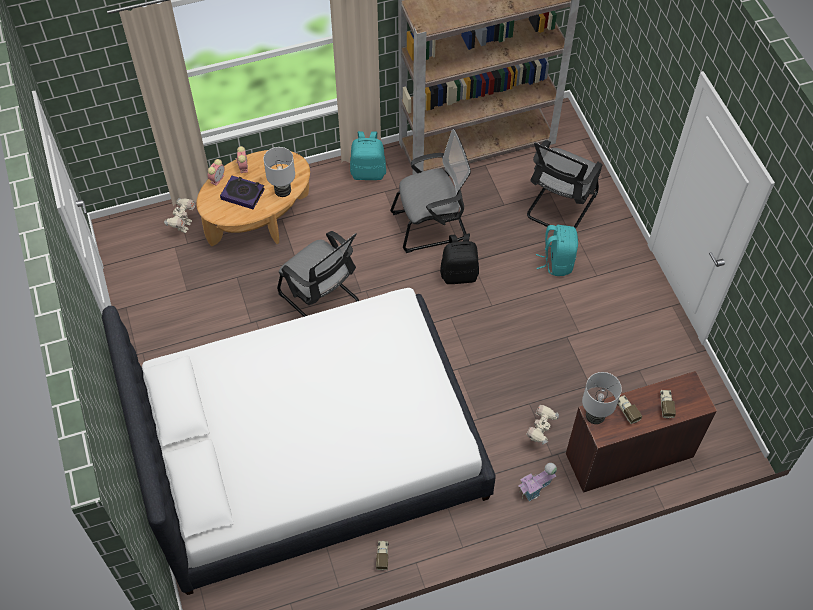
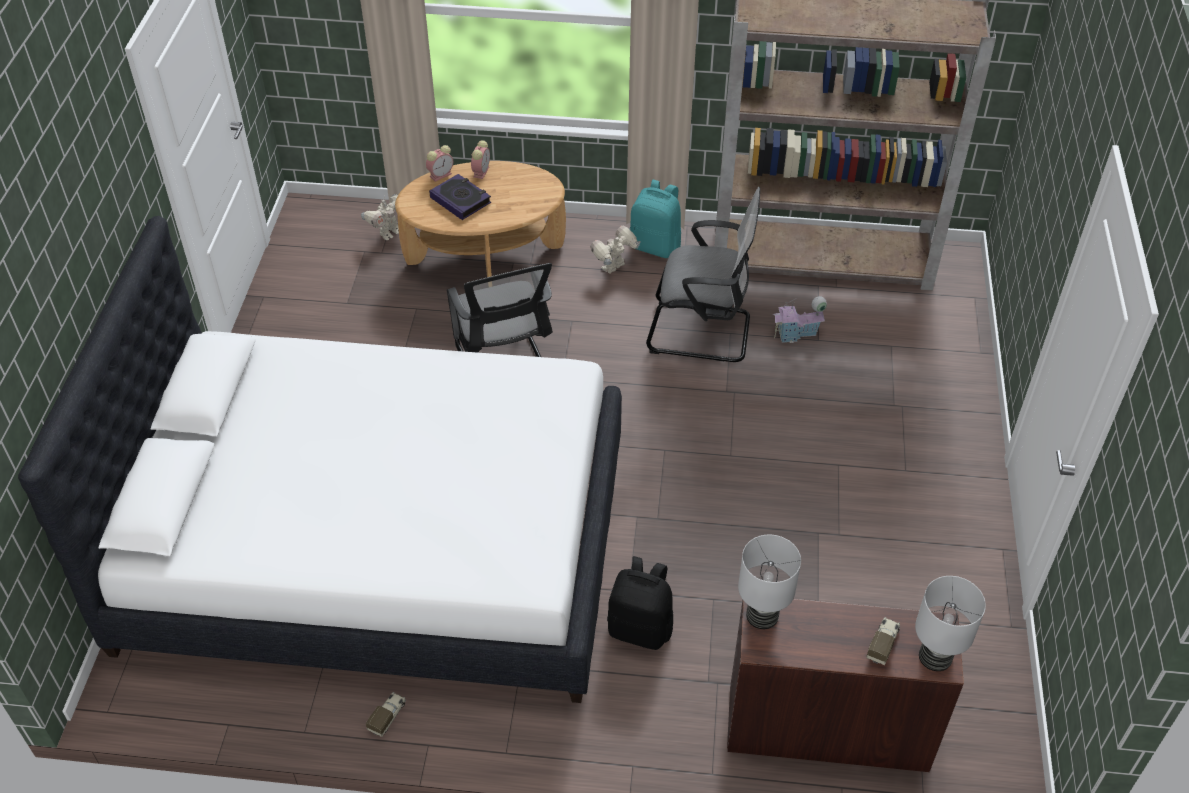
camera: 25 degrees right, 10 degrees down
grey table lamp [263,147,295,197] -> grey table lamp moved to [915,576,986,671]
black backpack [440,234,479,284] -> black backpack moved to [607,556,673,650]
toy house [518,463,557,501] -> toy house moved to [773,296,827,343]
toy robot [526,405,559,445] -> toy robot moved to [590,226,641,274]
chair [527,140,603,229] -> none
turquoise backpack [536,225,578,276] -> none
toy truck [617,395,642,424] -> none

